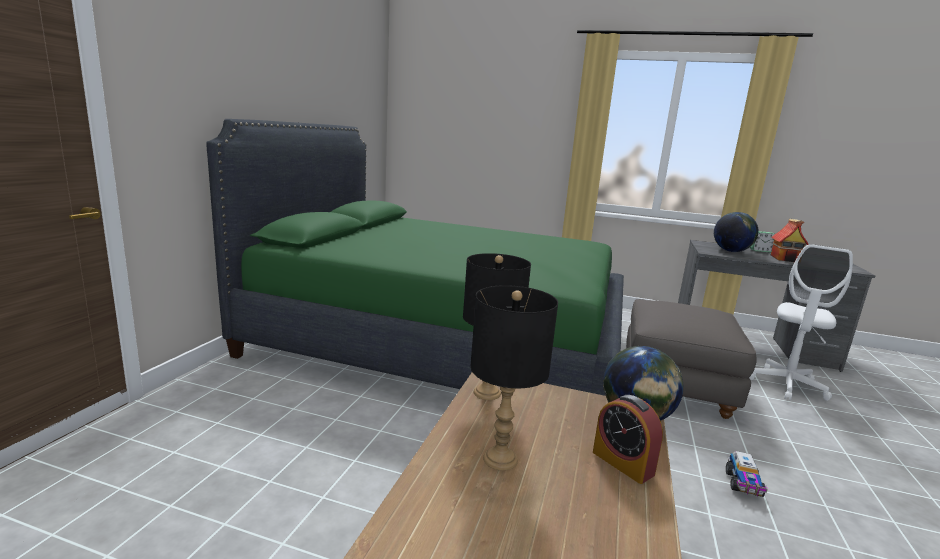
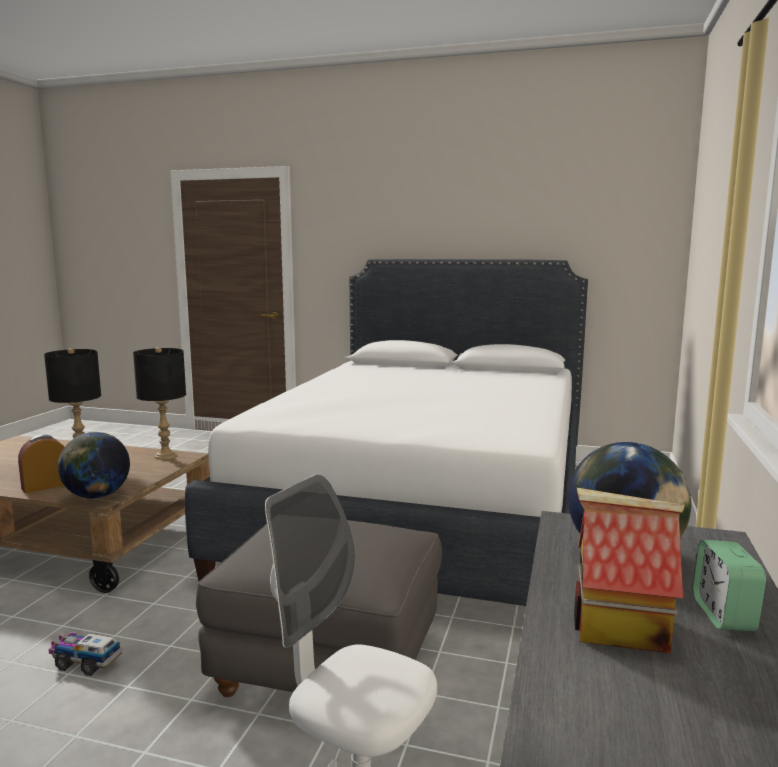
camera: 90 degrees right, 5 degrees down
green bed [206,119,624,396] -> white bed [185,259,588,606]

